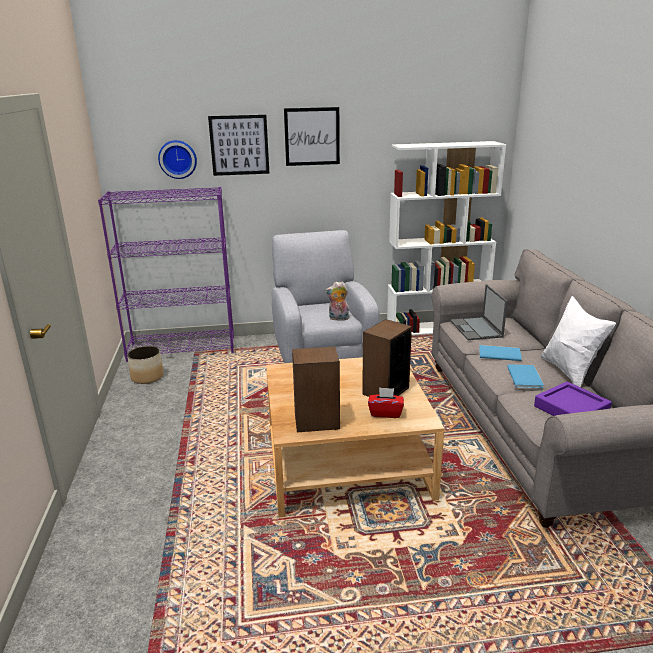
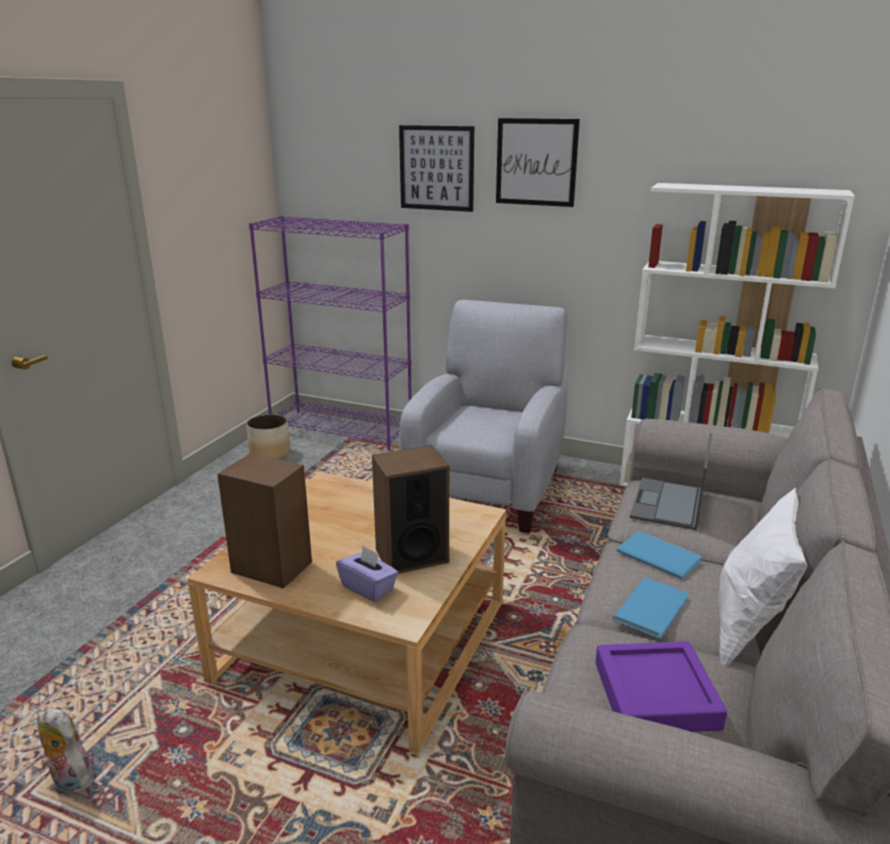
camera: 30 degrees right, 0 degrees up
wall clock [158,140,197,179] -> none
plush toy [325,281,349,321] -> plush toy moved to [37,708,94,793]
red tissue box [368,387,404,418] -> purple tissue box [336,546,398,602]

